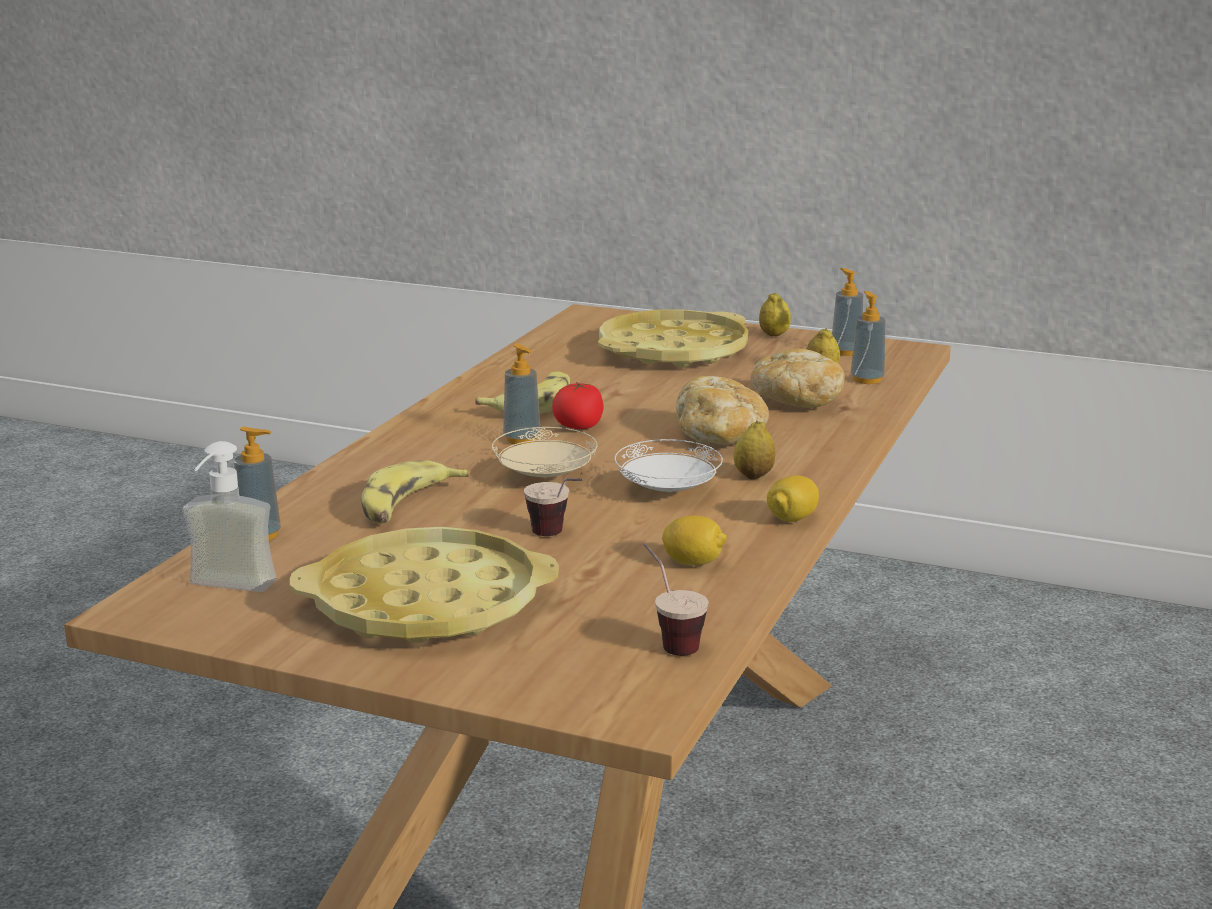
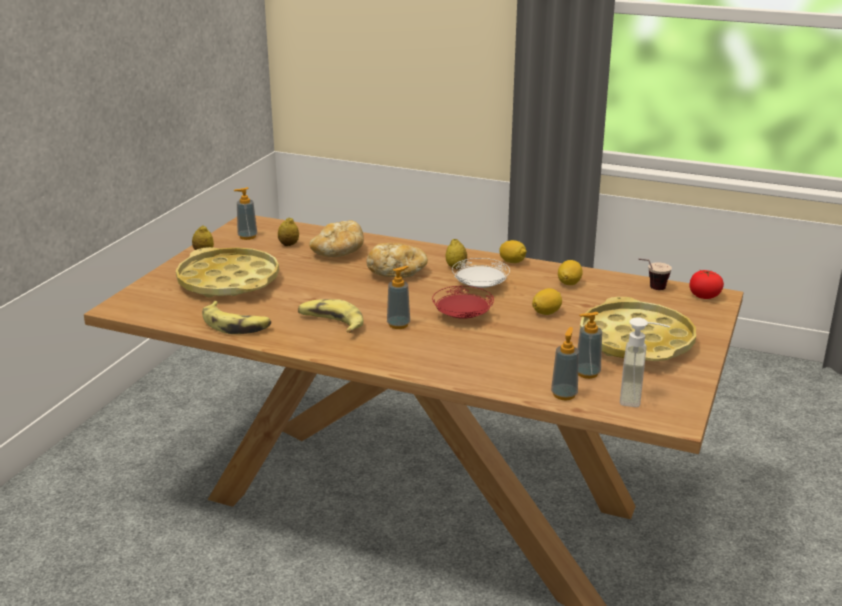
camera: 90 degrees left, 5 degrees up
banana [361,460,469,524] -> banana moved to [202,301,271,334]
beige plate [492,427,597,478] -> red plate [432,286,494,319]
cup [524,478,583,536] -> lemon [532,288,562,315]
tomato [552,382,603,429] -> tomato moved to [690,270,724,299]
soap dispenser [851,291,885,384] -> soap dispenser moved to [577,312,602,379]

